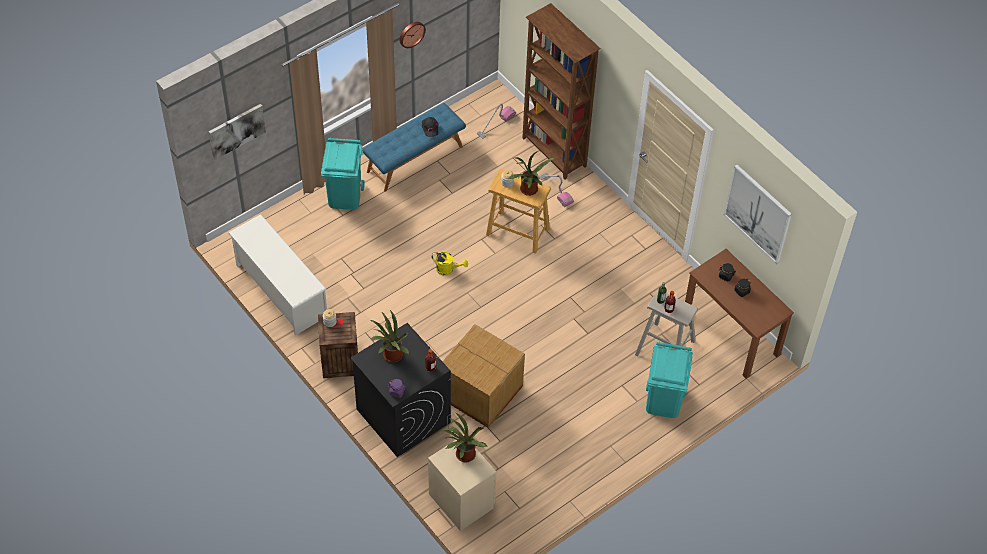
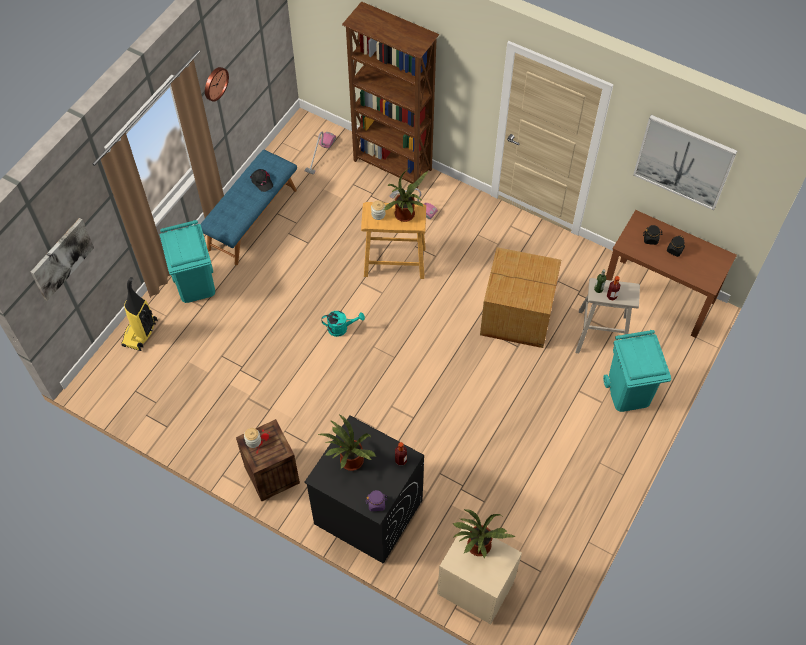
camera: 20 degrees left, 5 degrees up
white shoe rack [228,214,327,335] -> none
yellow watering can [432,252,468,276] -> turquoise watering can [321,311,365,337]
cardboard box [442,324,525,428] -> cardboard box moved to [480,247,561,348]
none -> vacuum cleaner [121,277,158,351]

